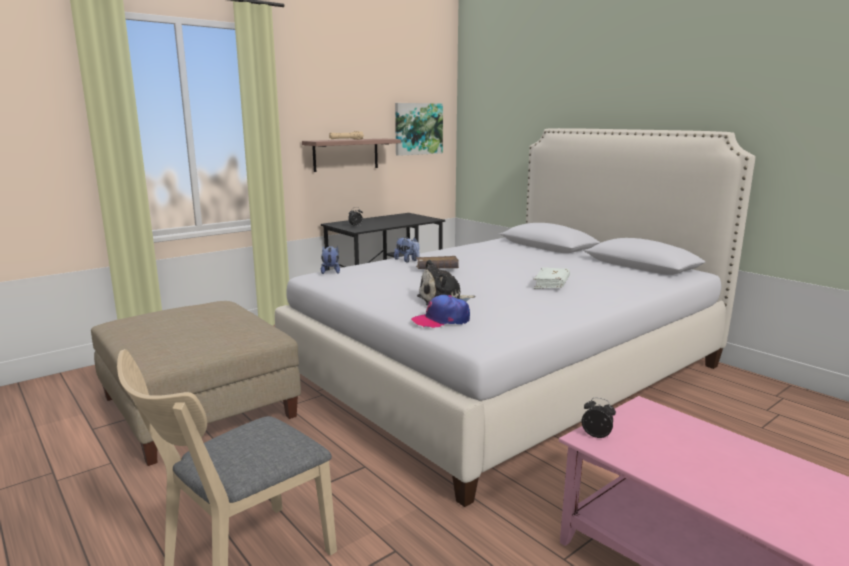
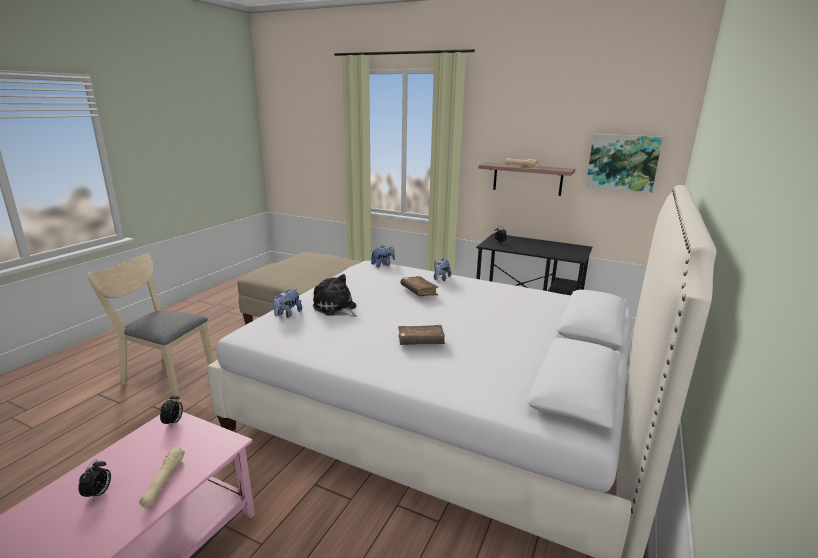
camera: 65 degrees right, 5 degrees up
cap [411,295,470,328] -> plush toy [273,289,302,318]
white book [534,268,570,289] -> brown book [398,325,445,345]
none -> alarm clock [78,460,111,501]
none -> beige flashlight [139,447,185,508]

